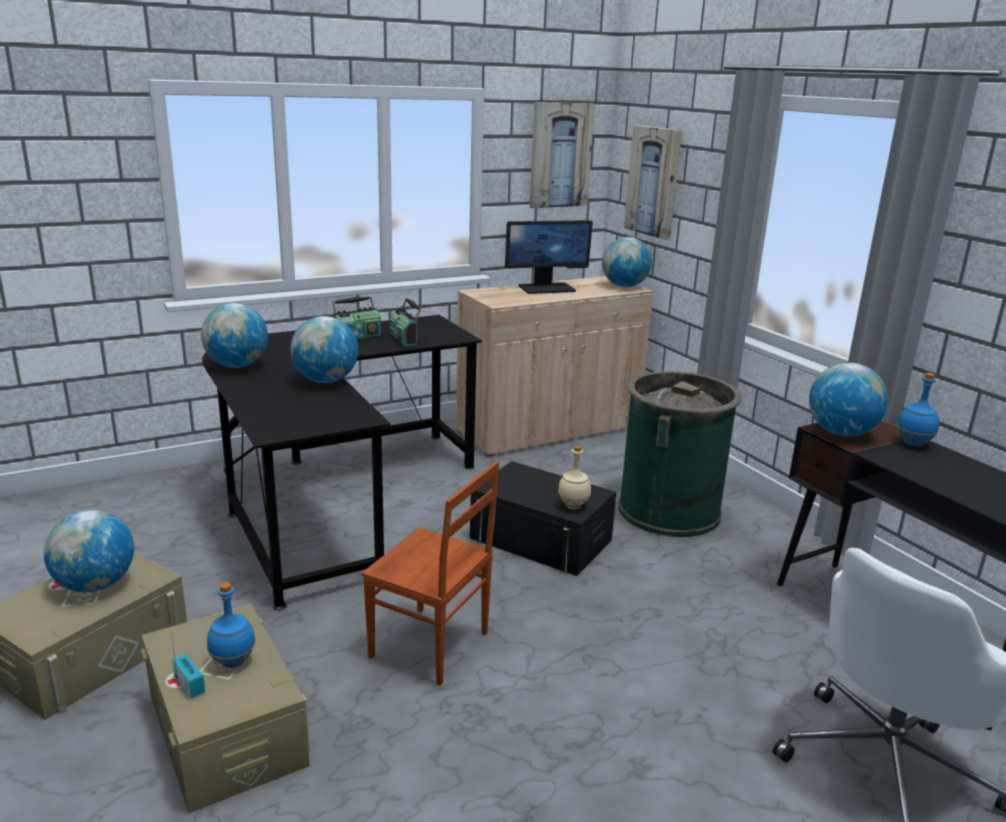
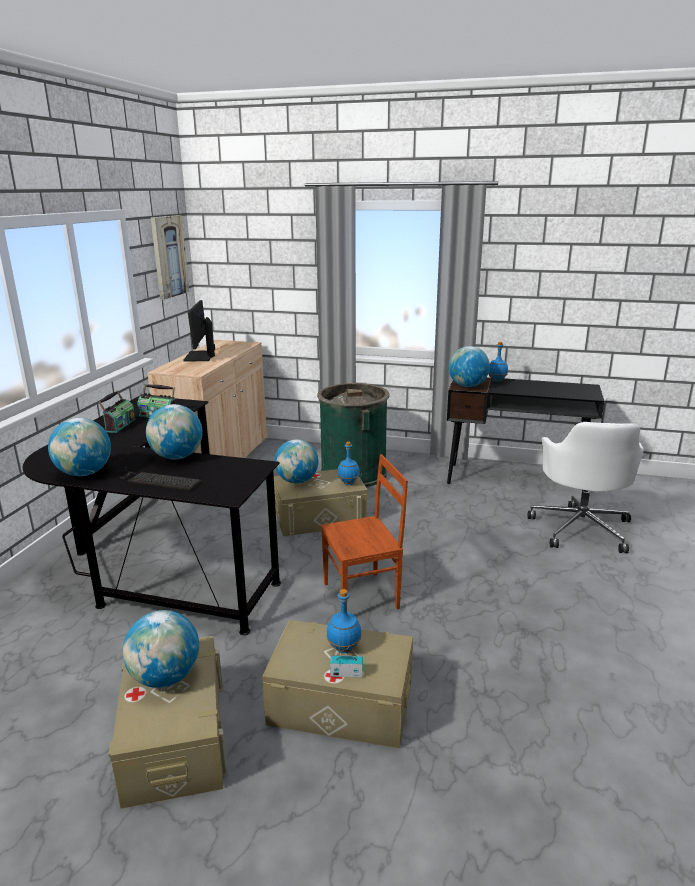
camera: 45 degrees left, 0 degrees up
black storage box [470,461,616,576] -> beige storage box [274,469,368,536]
monitor [505,220,593,294] -> monitor turned 150 degrees clockwise [184,300,215,362]
beige bottle [558,445,591,509] -> blue bottle [337,442,360,485]
globe [602,237,652,287] -> globe moved to [274,439,318,484]
picture [624,125,682,240] -> none
none -> keyboard [120,467,202,491]

